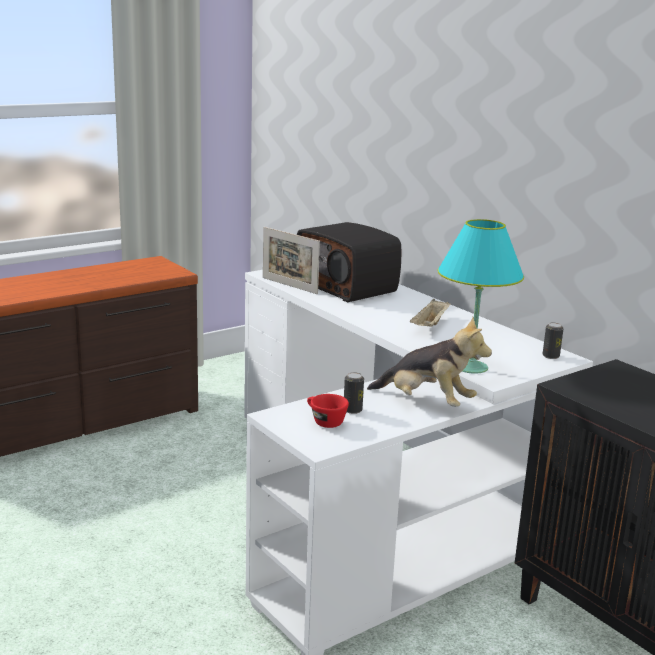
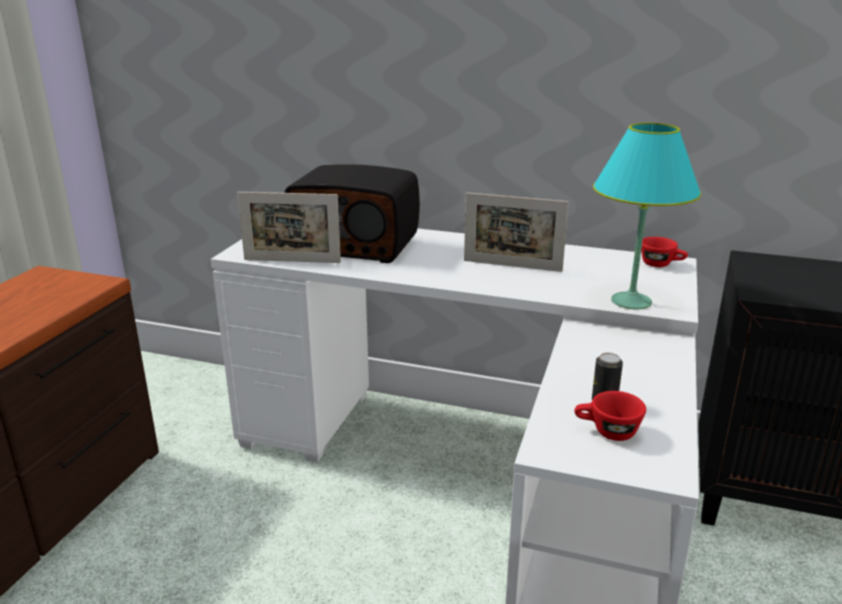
camera: 35 degrees left, 5 degrees up
plush toy [367,317,492,407] -> none
beige tray [410,299,450,326] -> picture frame [464,192,569,272]
can [543,322,564,359] -> red cup [641,237,688,267]

